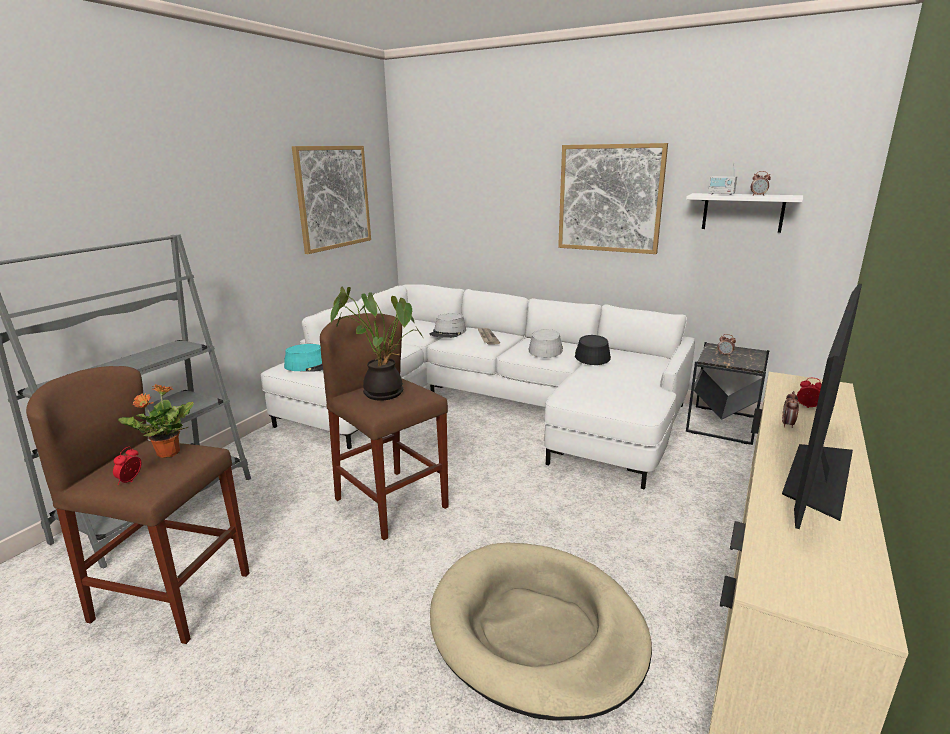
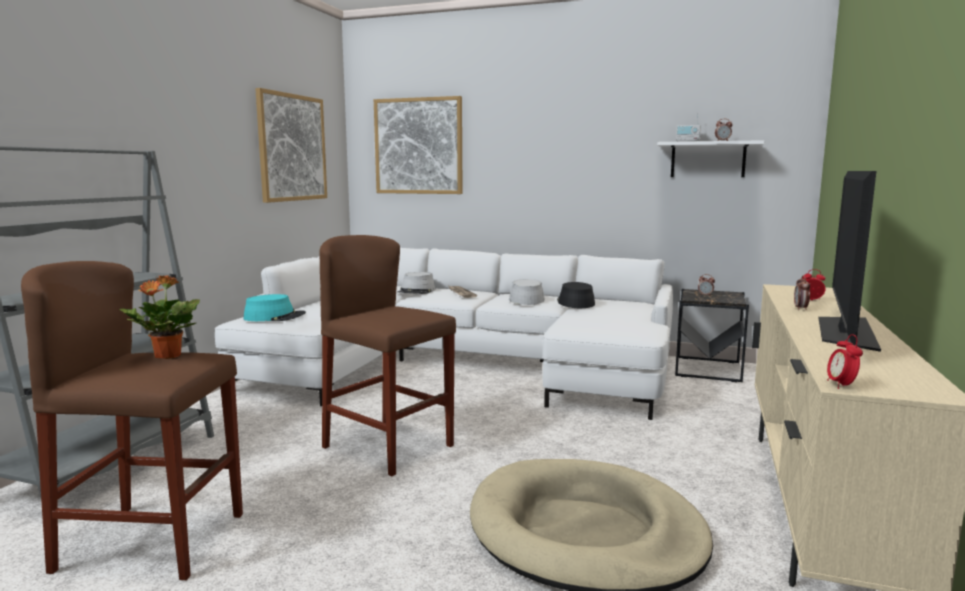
camera: 10 degrees left, 10 degrees down
alarm clock [113,447,141,485] -> alarm clock moved to [827,334,863,389]
potted plant [330,287,423,401] -> none
picture [558,143,668,254] -> picture moved to [374,96,463,194]

